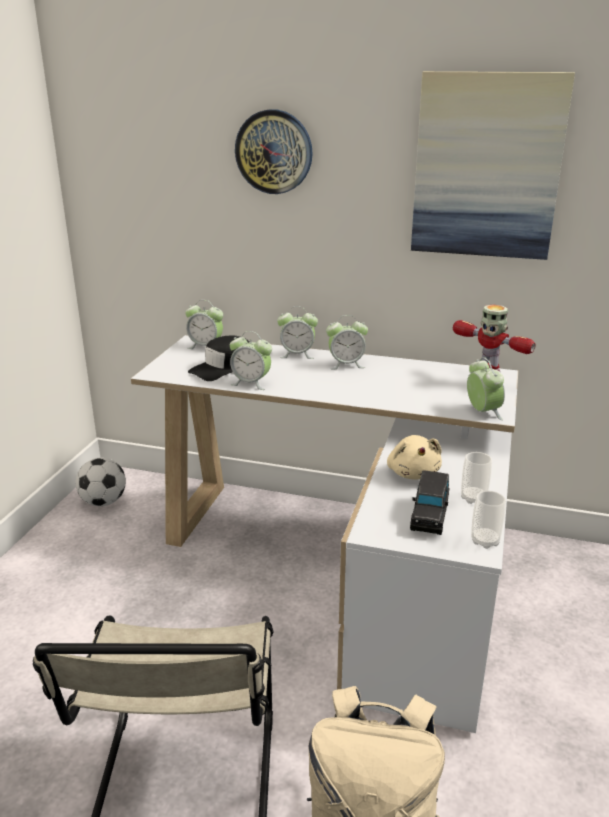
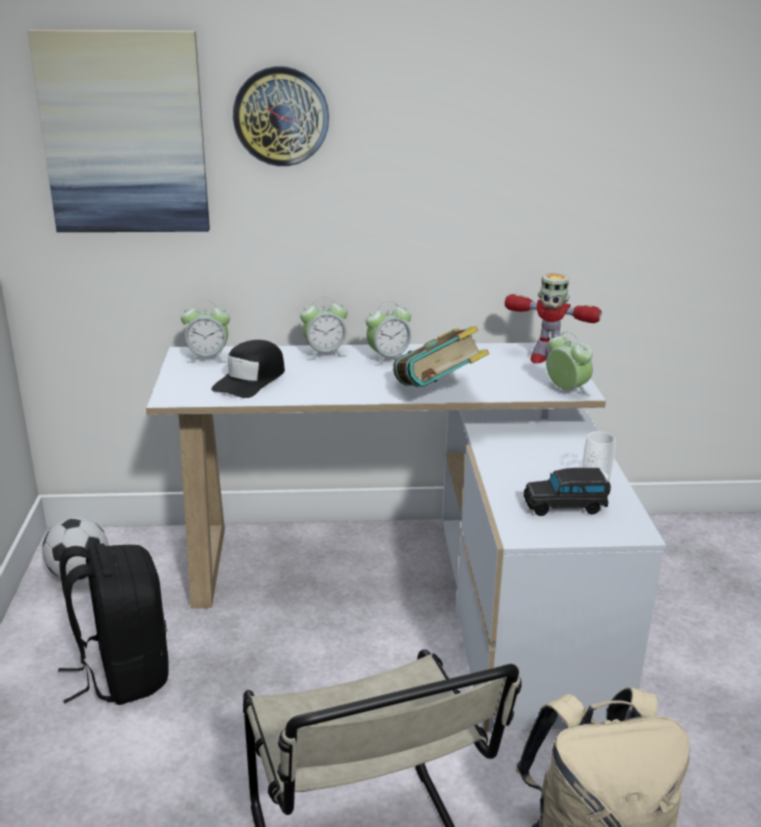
camera: 20 degrees left, 0 degrees up
alarm clock [230,331,272,390] -> none
beige plush toy [387,435,442,480] -> none
black toy car [410,470,450,535] -> black toy car turned 90 degrees clockwise [524,468,611,516]
picture [411,71,575,260] -> picture moved to [27,29,210,232]
cup [471,491,506,549] -> none
none -> black backpack [58,543,169,705]
none -> book [393,326,489,387]

